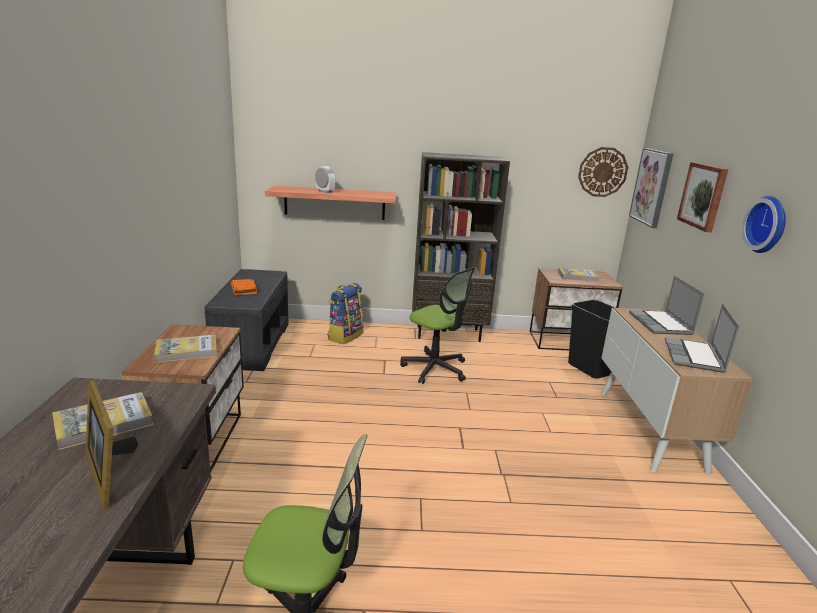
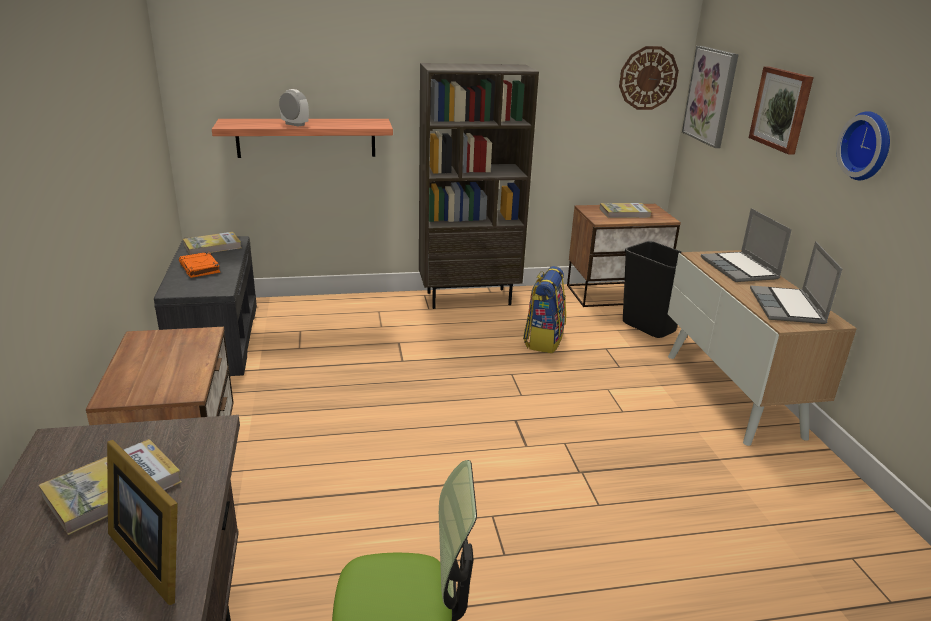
camera: 10 degrees left, 5 degrees up
book [154,335,217,363] -> book moved to [183,232,241,255]
backpack [328,283,364,344] -> backpack moved to [523,266,566,353]
office chair [400,267,475,384] -> none

